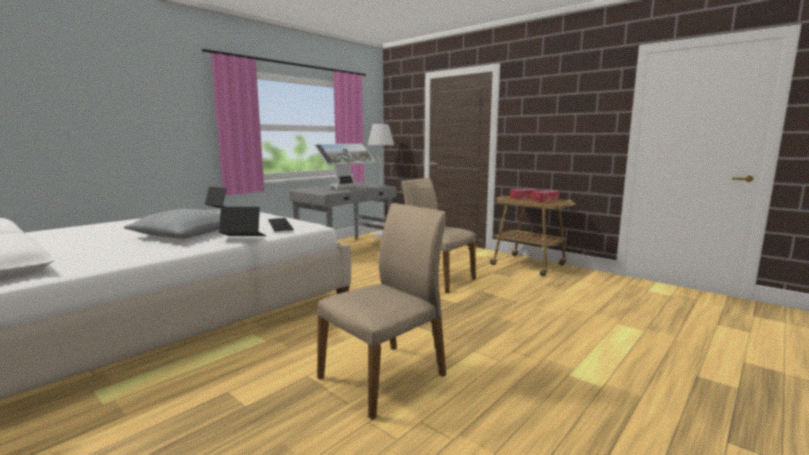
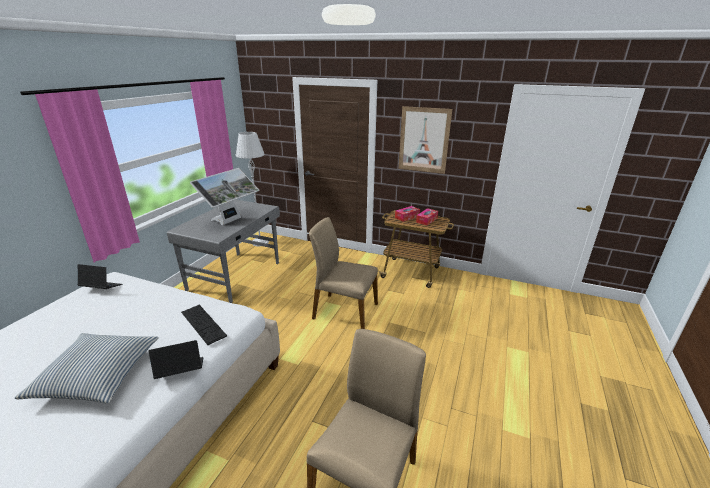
camera: 20 degrees left, 15 degrees up
none -> picture [399,106,452,174]

